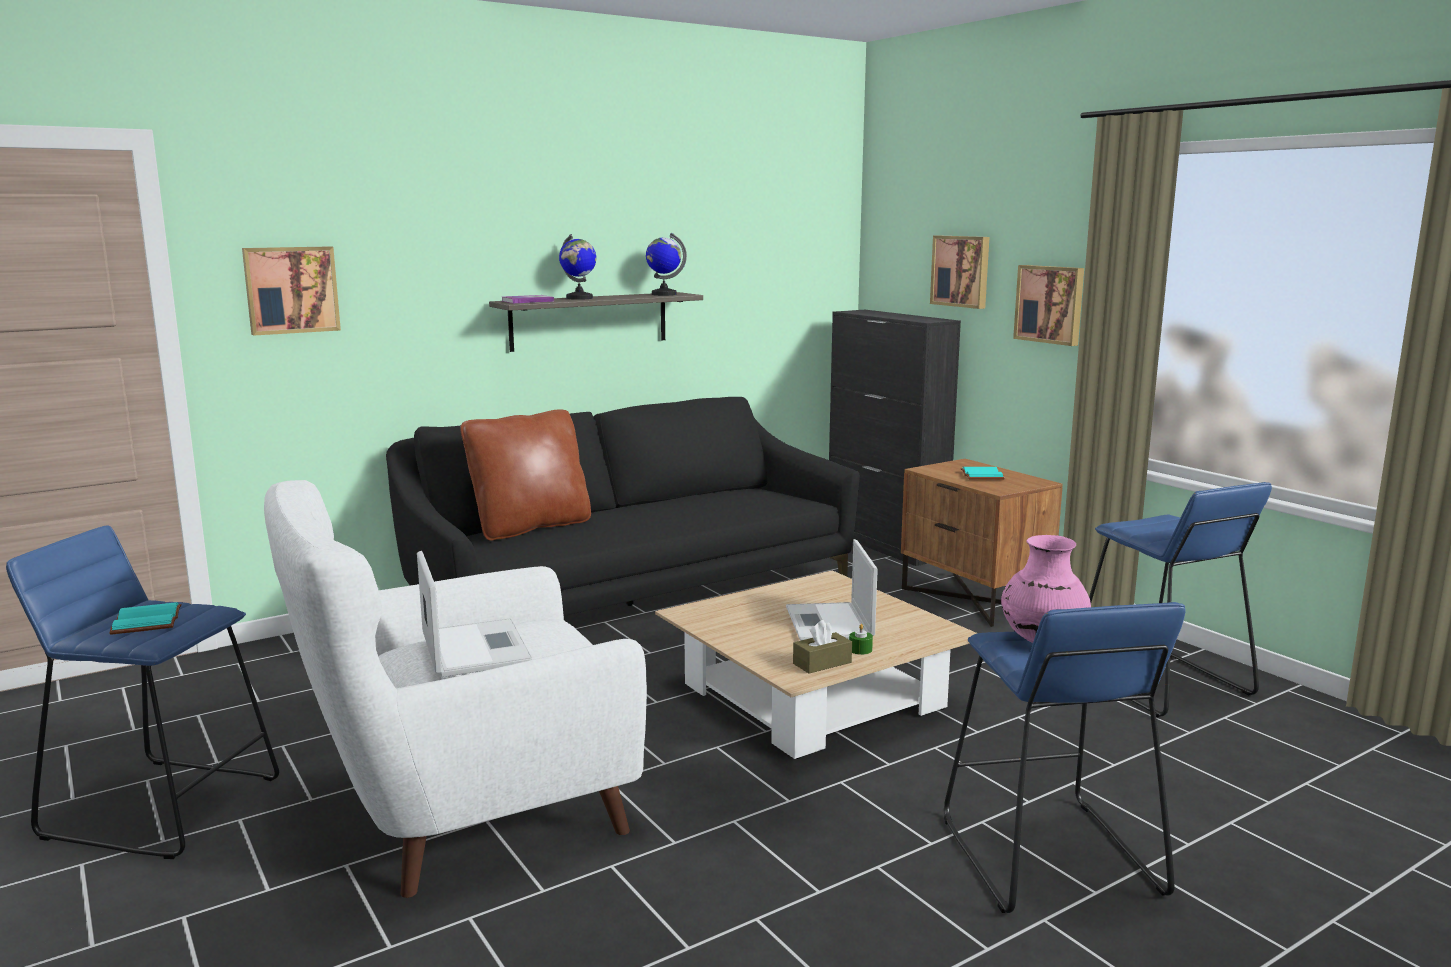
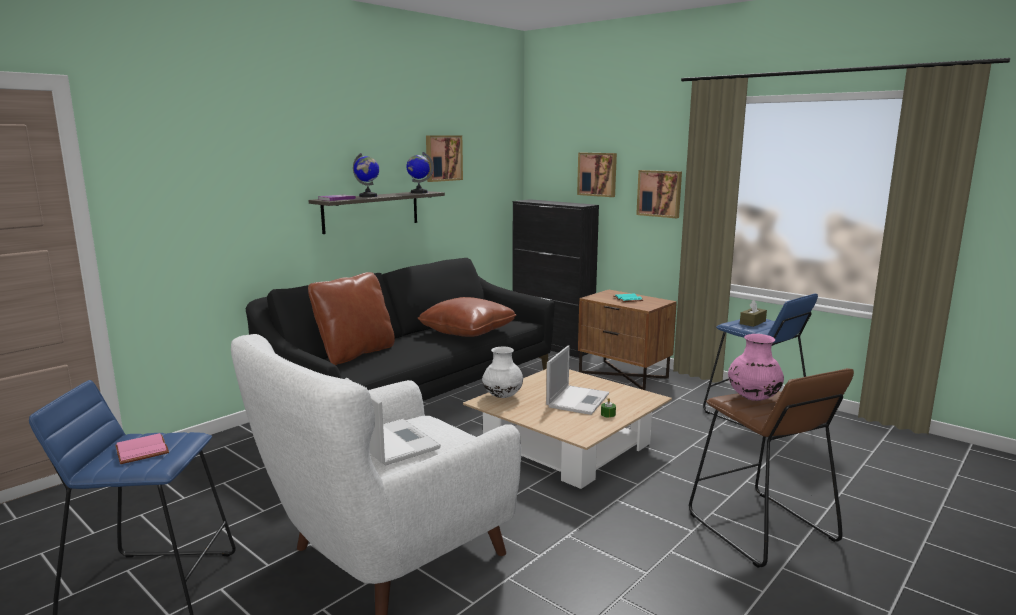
camera: 15 degrees left, 0 degrees up
turquoise book [109,602,182,635] -> pink book [115,433,169,464]
picture [242,246,341,336] -> picture moved to [426,136,463,182]
laptop [786,539,878,641] -> laptop turned 135 degrees counterclockwise [546,345,609,415]
brown tissue box [793,620,852,674] -> brown tissue box moved to [740,300,767,327]
blue stool [944,602,1186,913] -> brown stool [689,368,854,568]
none -> brown pillow [418,297,516,337]
none -> white vase [482,346,523,398]

